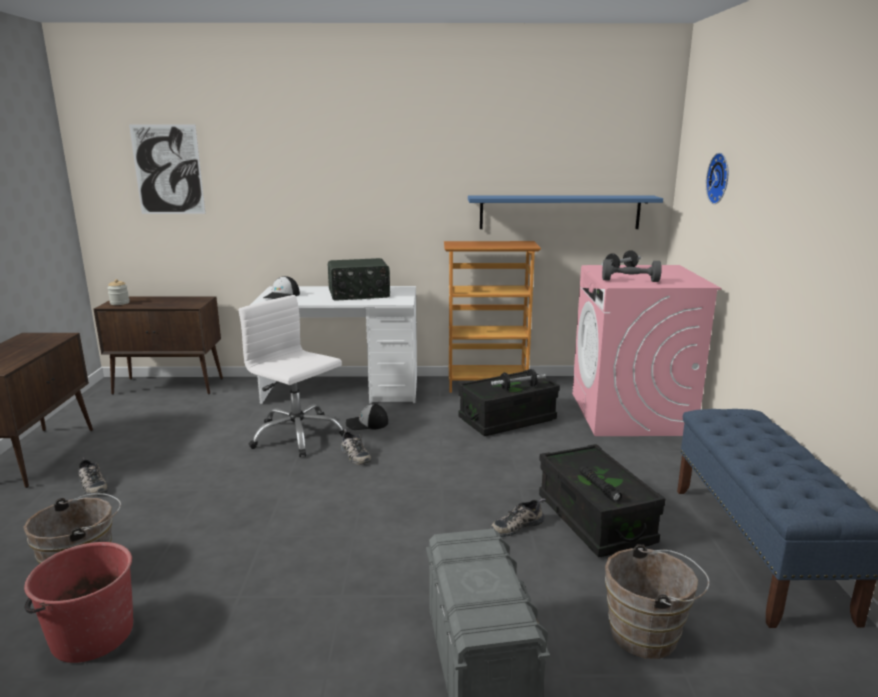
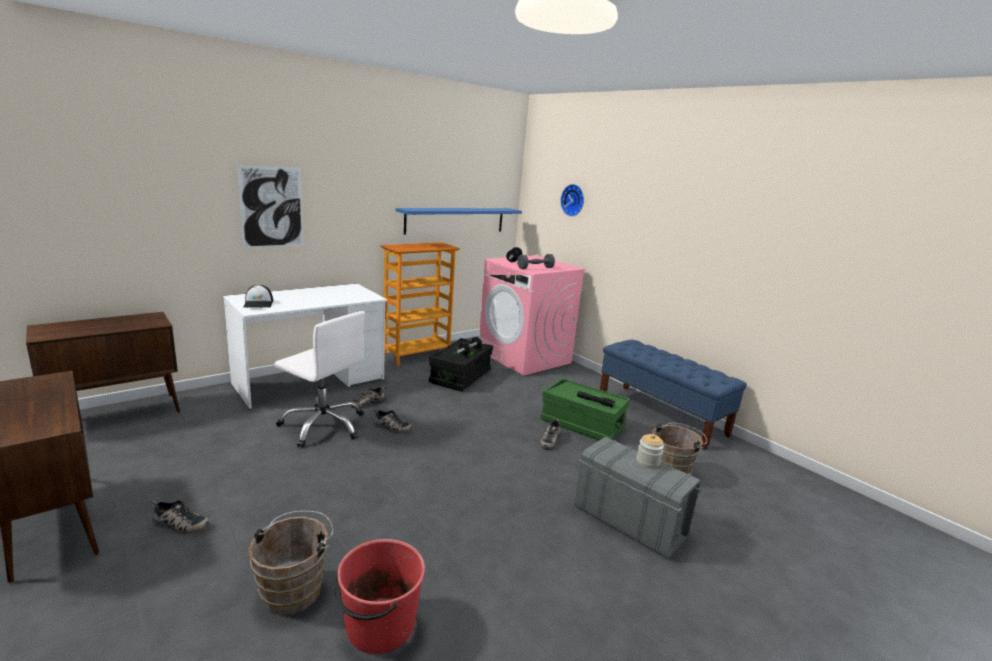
camera: 40 degrees left, 0 degrees up
jar [107,279,130,305] -> jar moved to [636,434,664,468]
picture [129,124,205,214] -> picture moved to [237,165,303,248]
white office chair [238,295,348,457] -> white office chair turned 150 degrees counterclockwise [274,311,365,448]
radio [328,258,390,301] -> none
cap [346,404,388,430] -> shoe [350,386,387,409]
black storage box [539,444,666,557] -> green storage box [540,378,630,440]

